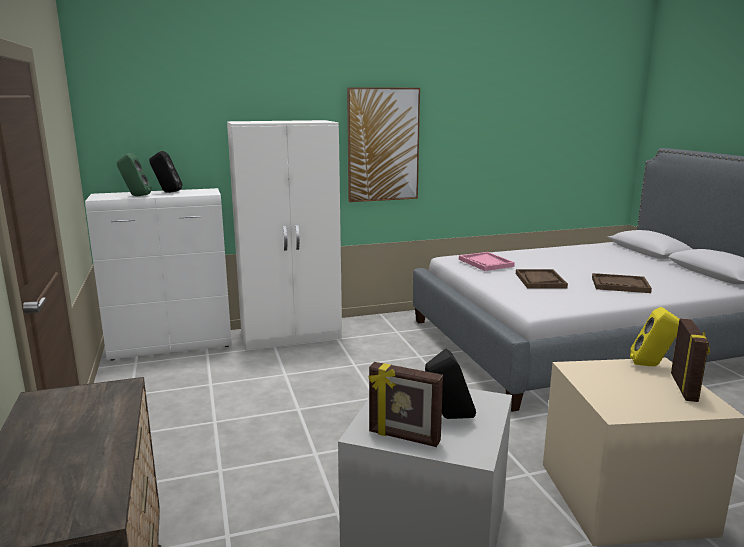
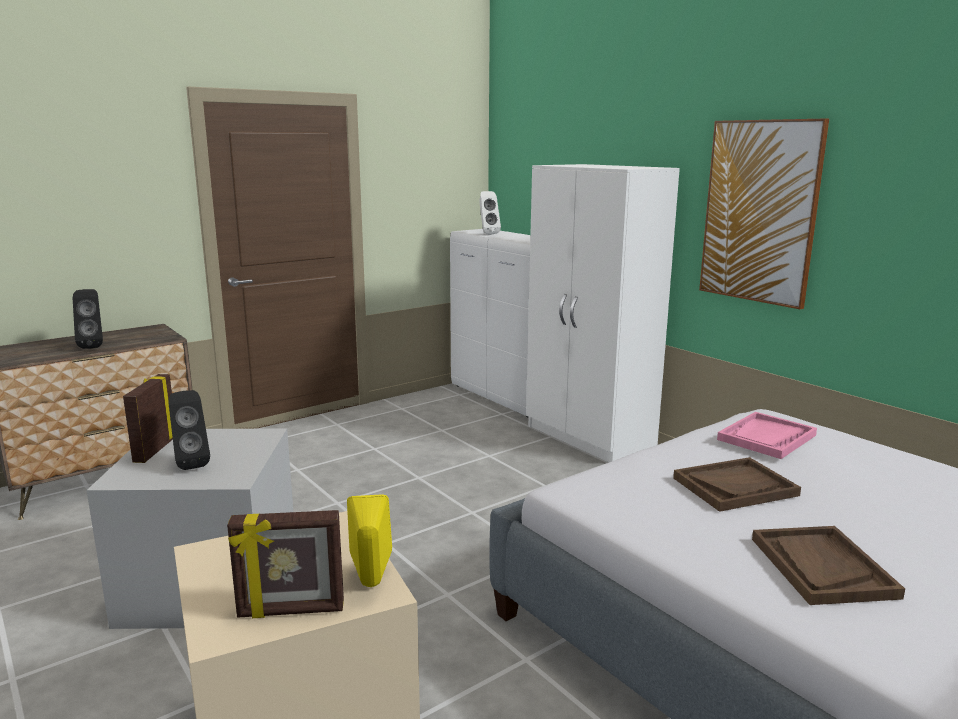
camera: 70 degrees right, 0 degrees up
green speaker [117,153,152,196] -> white speaker [479,191,501,235]
black speaker [149,151,182,193] -> black speaker moved to [73,289,103,349]

